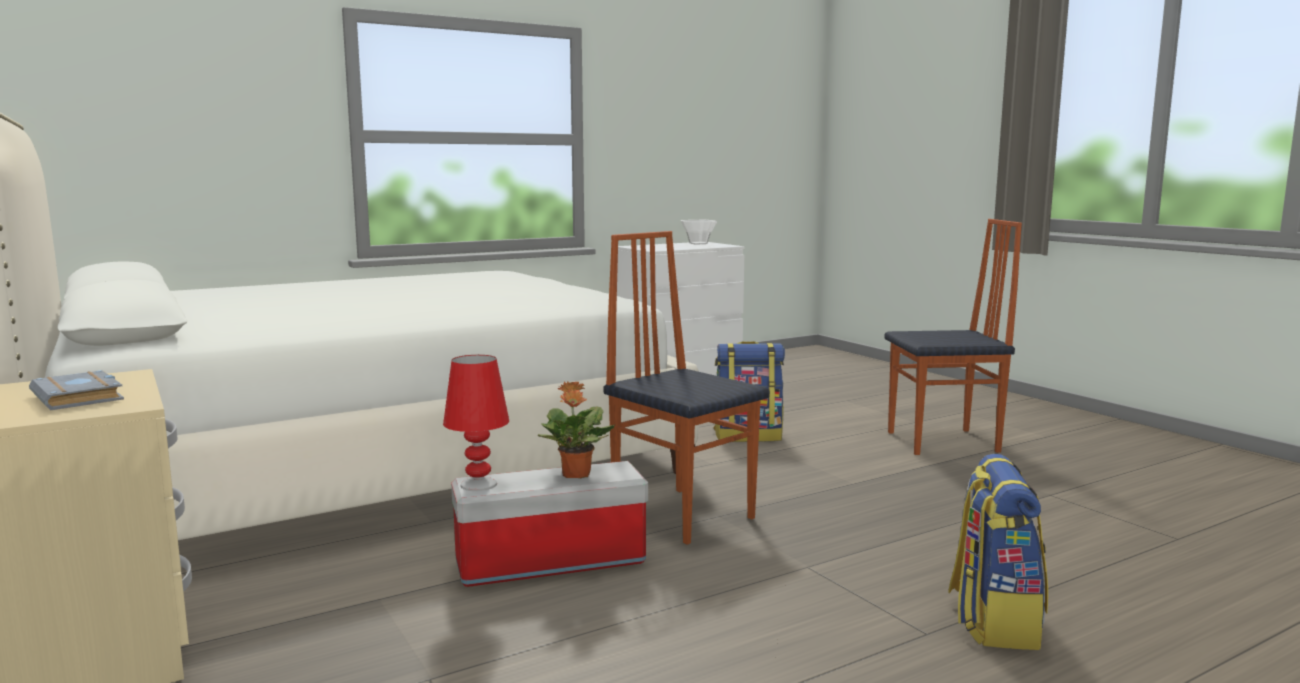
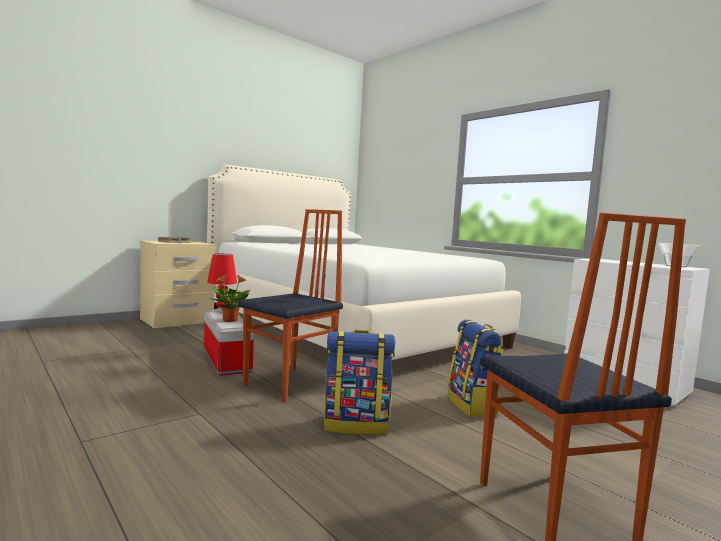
camera: 80 degrees right, 5 degrees down
backpack [948,454,1048,650] -> backpack moved to [324,330,395,435]

